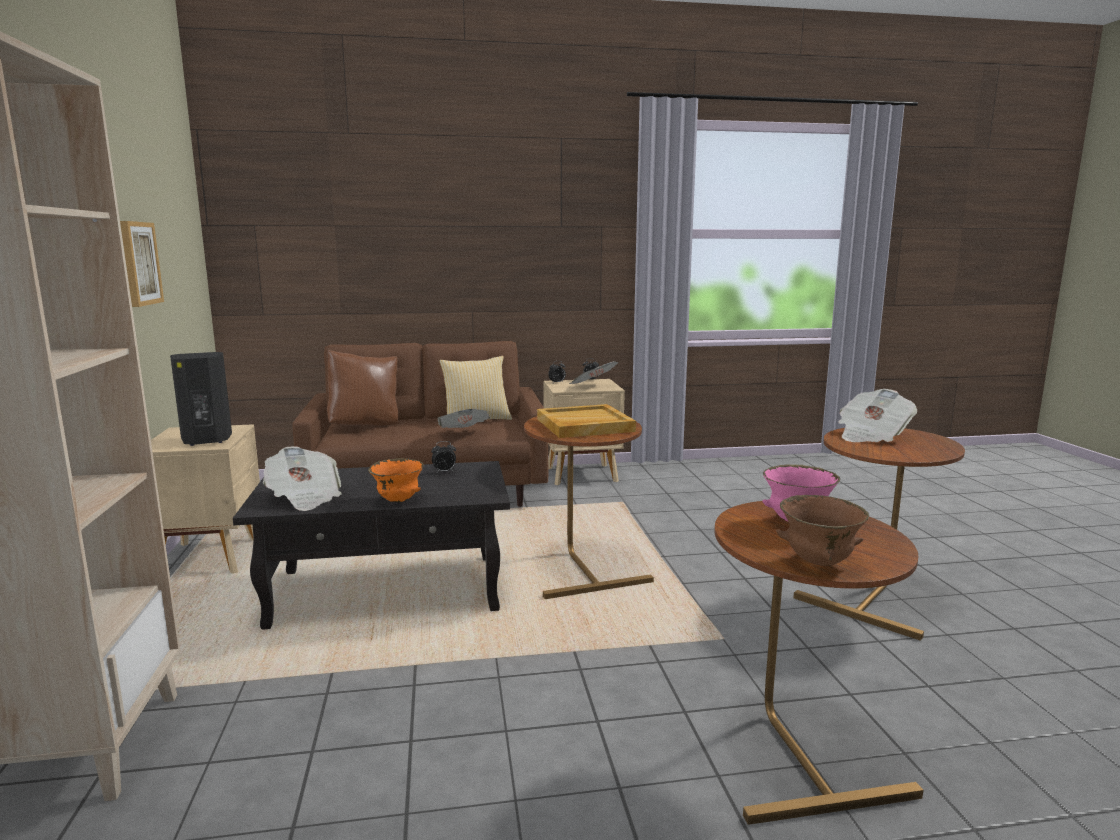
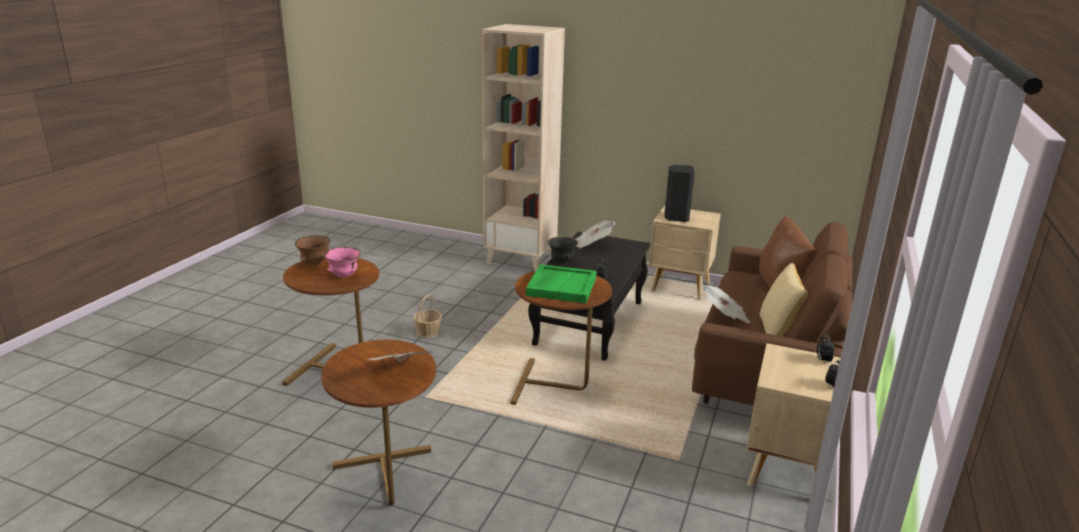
camera: 120 degrees right, 10 degrees up
picture [120,221,164,307] -> none
orange bowl [368,458,424,502] -> black bowl [548,236,578,262]
beige tray [537,404,636,438] -> green tray [526,264,597,303]
newspaper [569,361,618,384] -> none
none -> basket [413,294,442,338]

